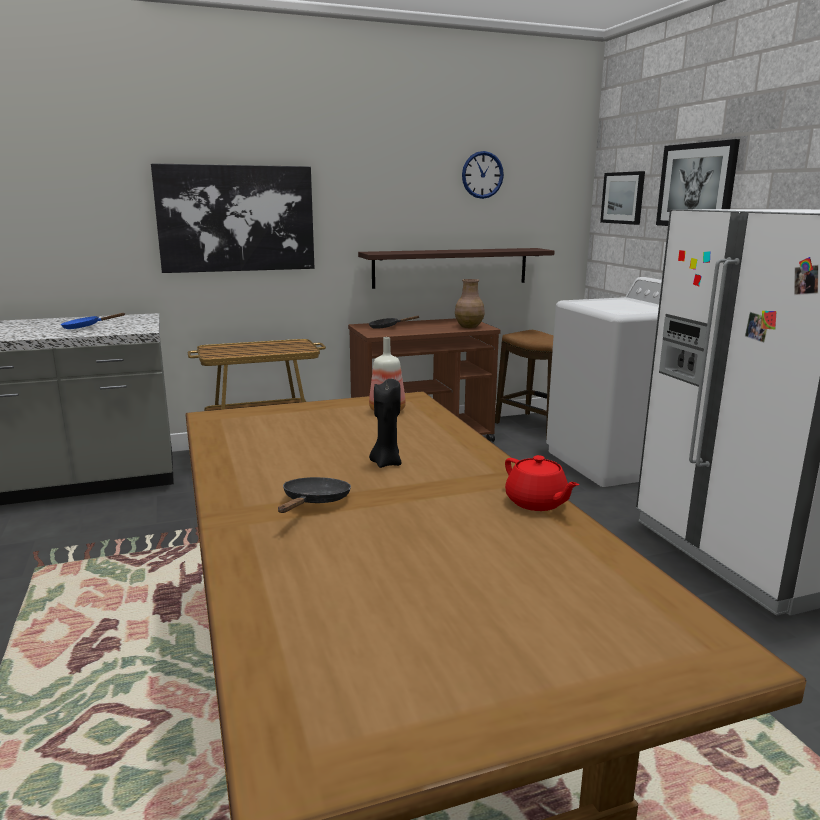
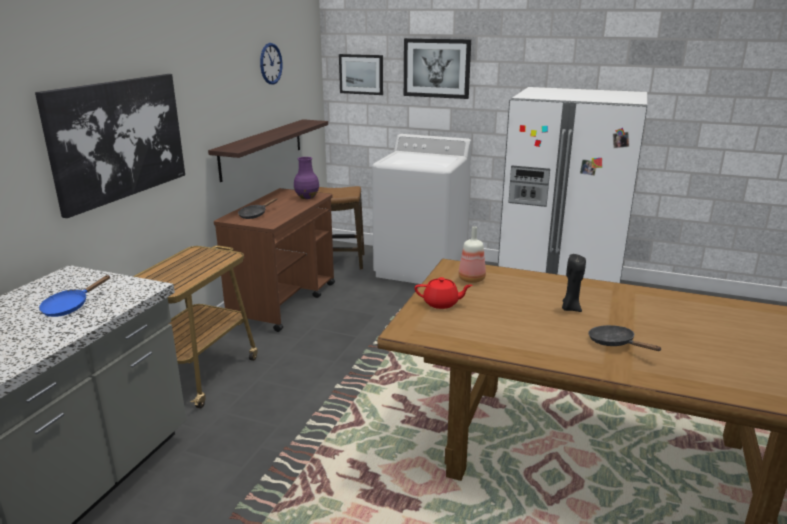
camera: 50 degrees left, 5 degrees up
brown vase [455,279,485,328] -> purple vase [294,157,319,199]
red teapot [505,455,579,511] -> red teapot moved to [415,277,472,309]

